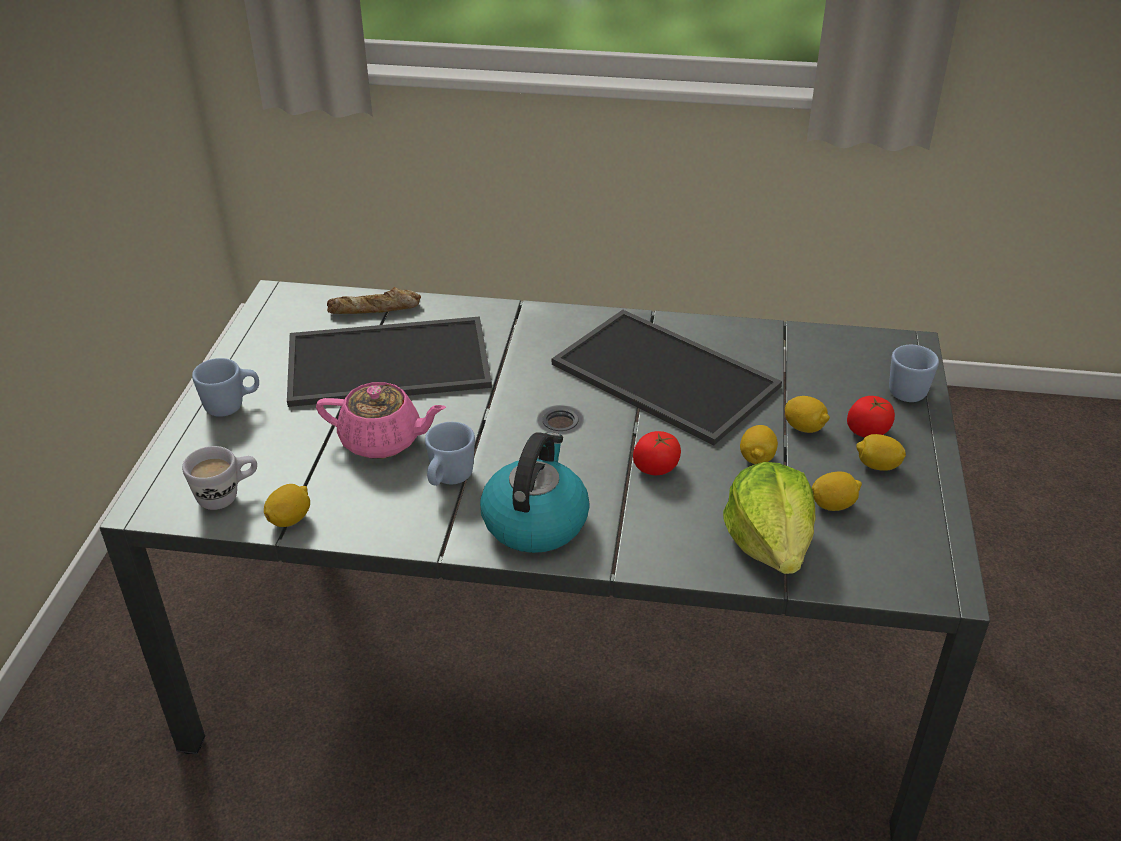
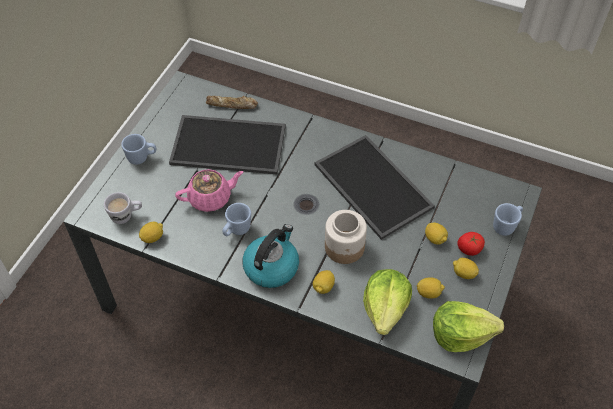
camera: 15 degrees right, 15 degrees up
pink teapot [316,382,446,459] -> pink teapot turned 45 degrees counterclockwise [175,169,244,212]
tomato [633,431,681,475] -> jar [325,210,367,264]
lemon [740,425,778,464] -> lemon moved to [313,270,335,294]
none -> lettuce [433,301,504,352]

